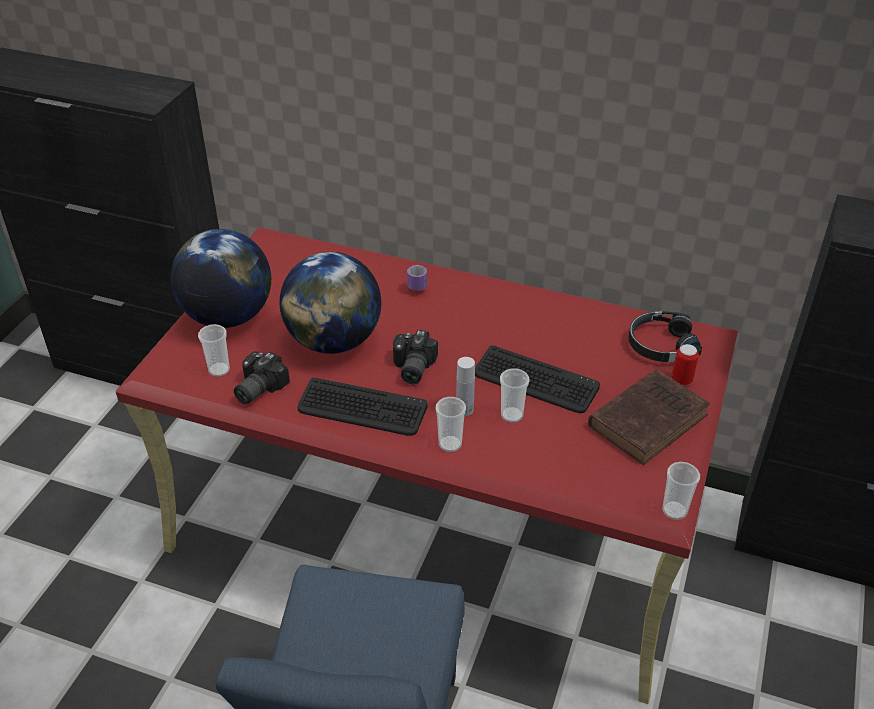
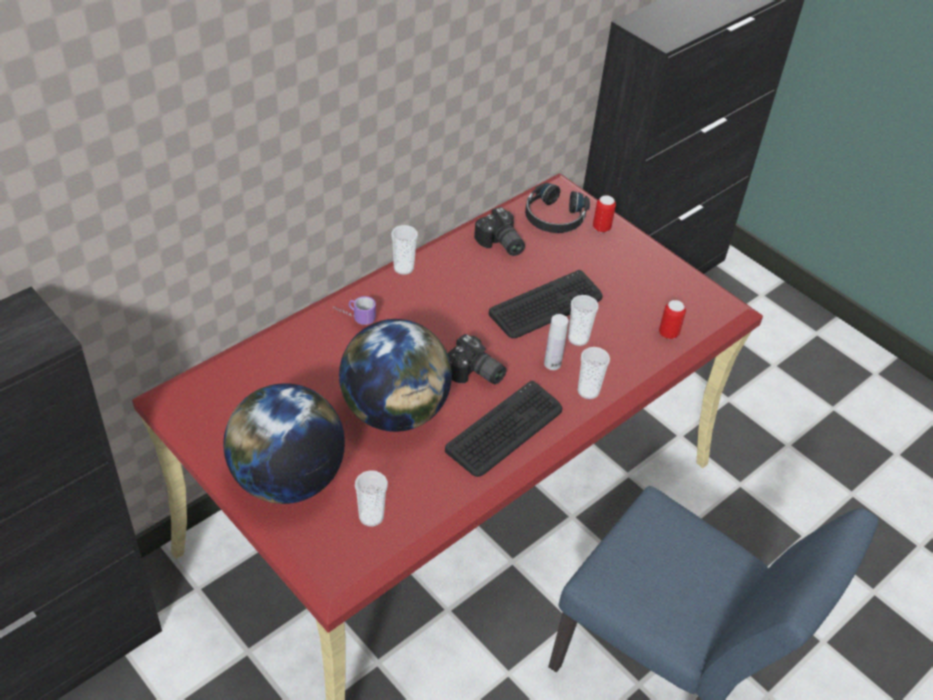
camera: 65 degrees left, 5 degrees up
camera [234,351,290,404] -> camera moved to [474,207,525,256]
brown book [588,369,710,465] -> none
cup [663,462,700,520] -> cup moved to [391,225,418,275]
none -> can [659,300,686,339]

